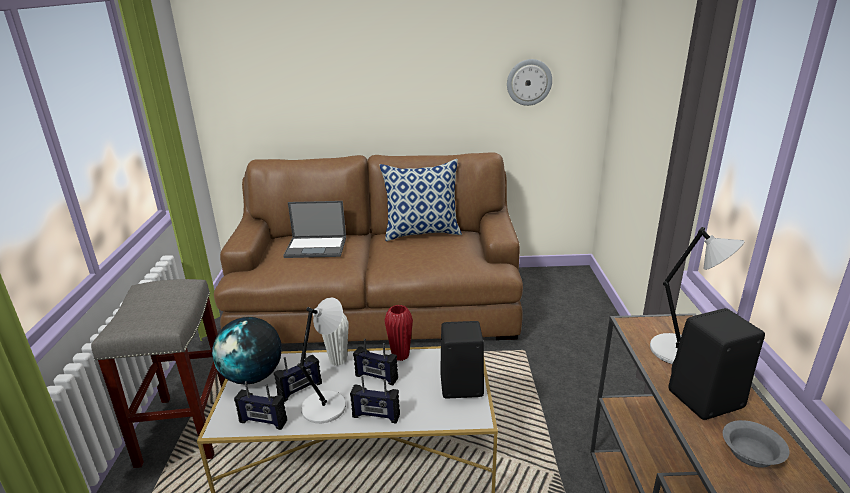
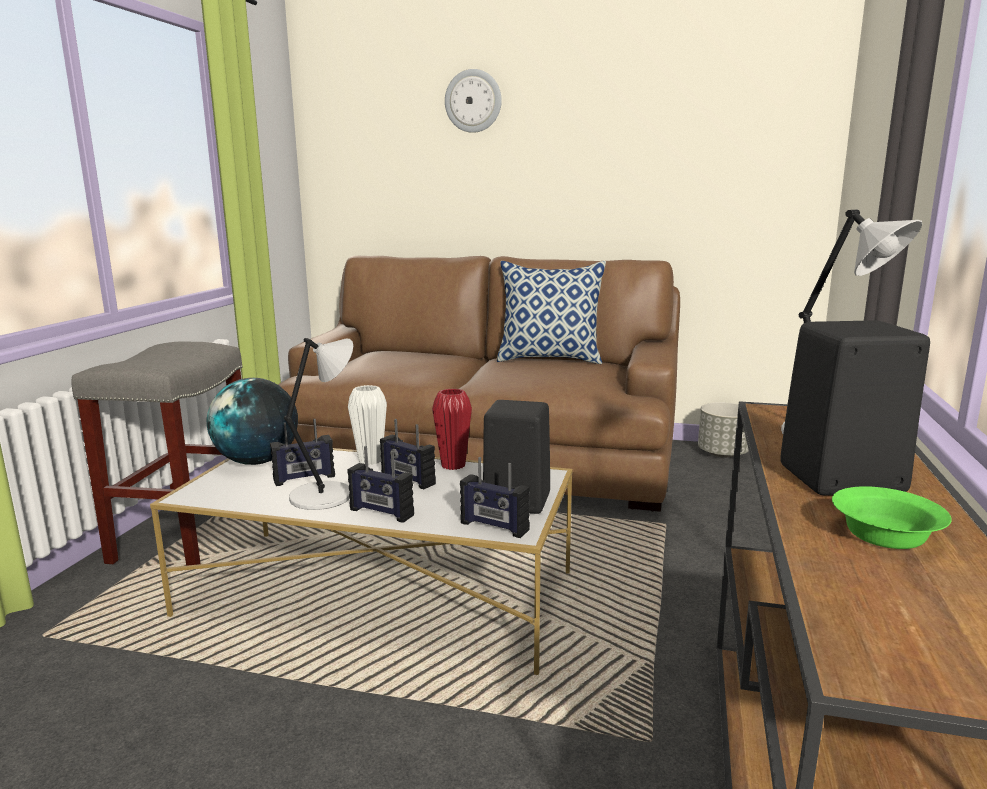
camera: 15 degrees right, 10 degrees down
radio [234,381,287,430] -> radio moved to [460,457,530,538]
laptop [283,201,346,258] -> none
wall clock [507,59,552,106] -> wall clock moved to [445,69,502,133]
grey bowl [723,420,789,468] -> green bowl [832,486,952,549]
none -> grey planter [698,402,749,458]

